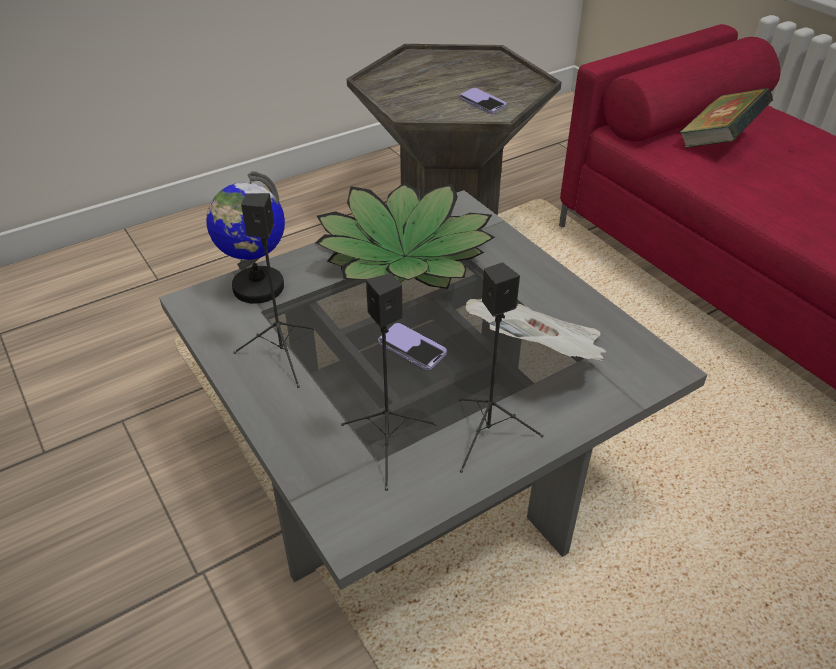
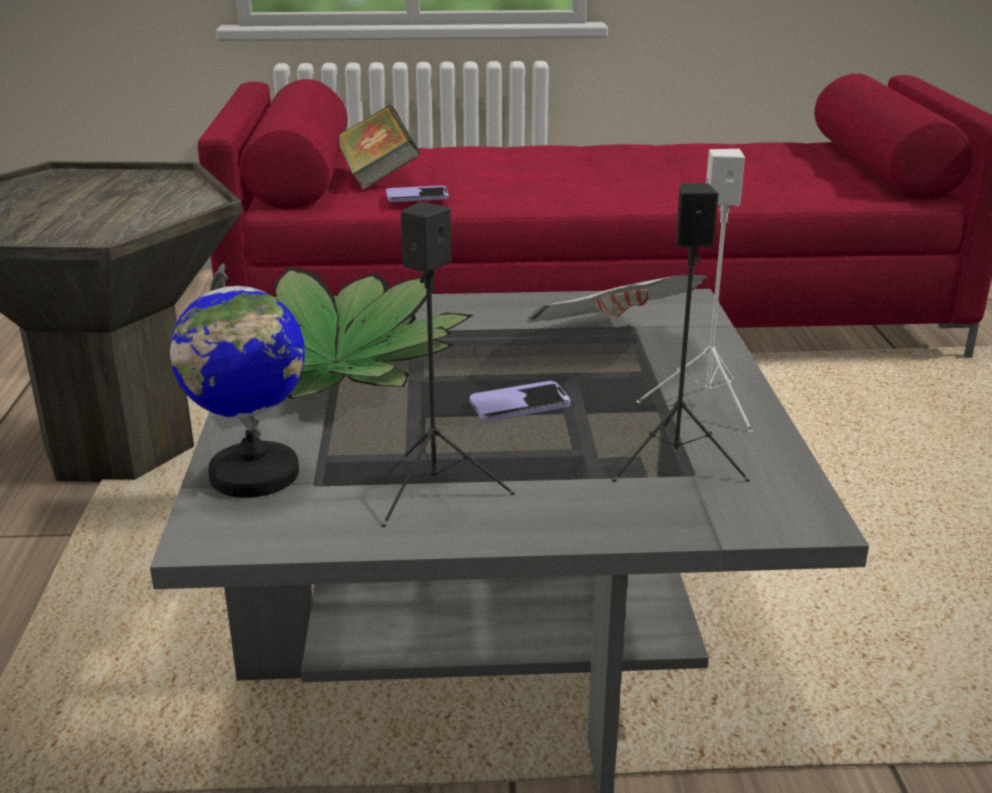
camera: 60 degrees left, 15 degrees down
phone [459,88,507,114] -> phone moved to [386,186,449,202]
black speaker [459,262,544,473] -> white speaker [637,149,753,433]

